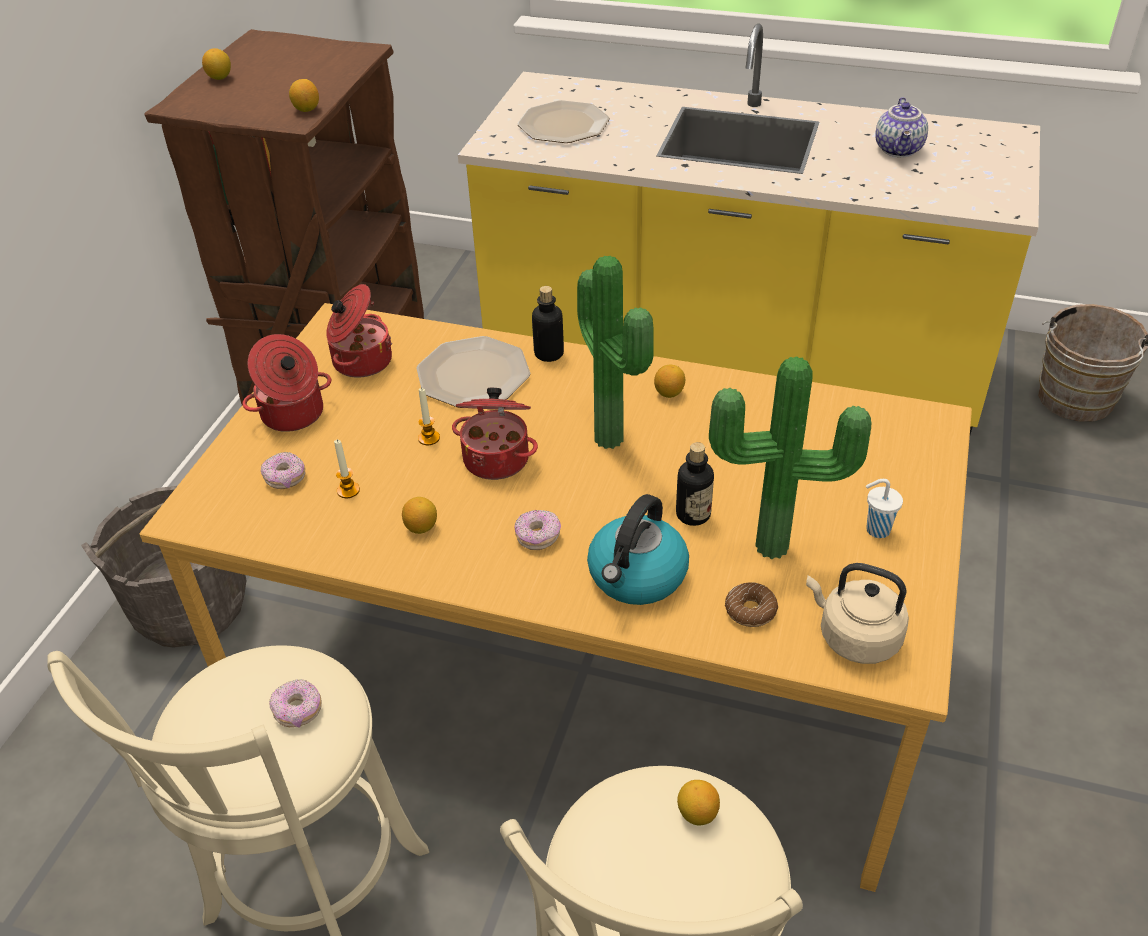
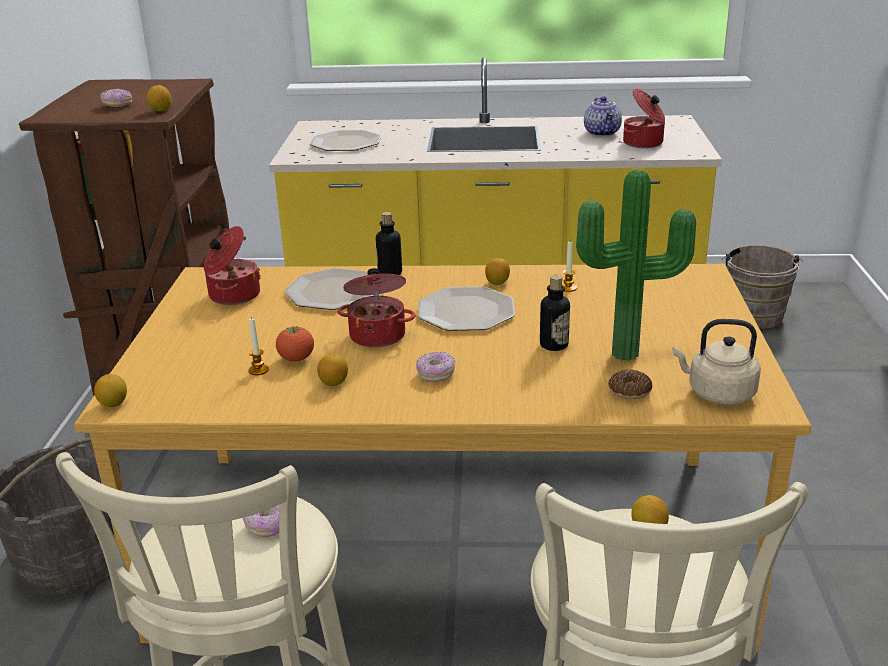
camera: 15 degrees left, 15 degrees down
lemon [202,48,231,80] -> lemon moved to [94,374,127,407]
cooking pot [242,334,331,432] -> cooking pot moved to [623,89,665,148]
donut [261,452,305,489] -> donut moved to [100,88,132,107]
candle [418,388,440,445] -> candle moved to [562,242,577,292]
potted plant [577,256,654,449] -> plate [418,286,515,331]
kettle [587,494,689,605] -> none
white cup [866,479,903,538] -> none
none -> tomato [276,326,314,362]

